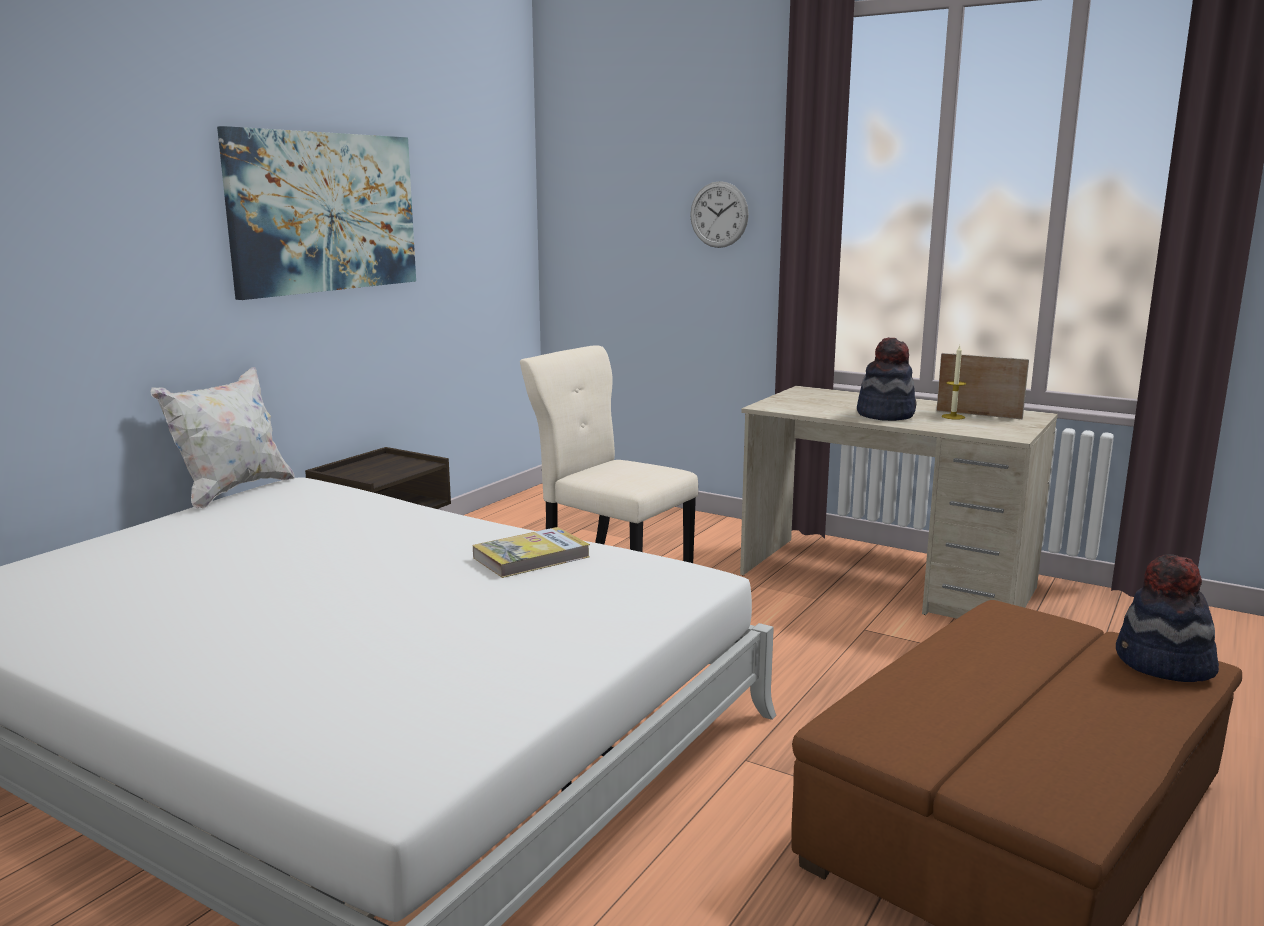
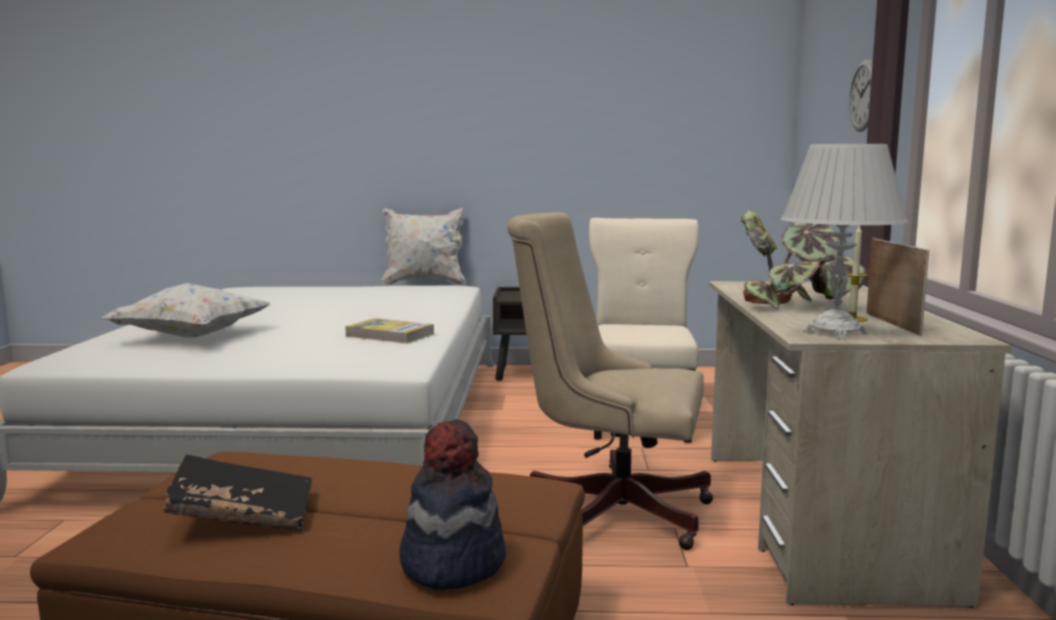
camera: 60 degrees right, 5 degrees down
picture [217,126,416,300] -> none
hat [857,337,916,421] -> potted plant [741,211,867,309]
none -> white pillow [102,283,270,338]
none -> black book [163,455,312,532]
none -> beige office chair [507,212,713,550]
none -> white table lamp [781,144,908,339]

